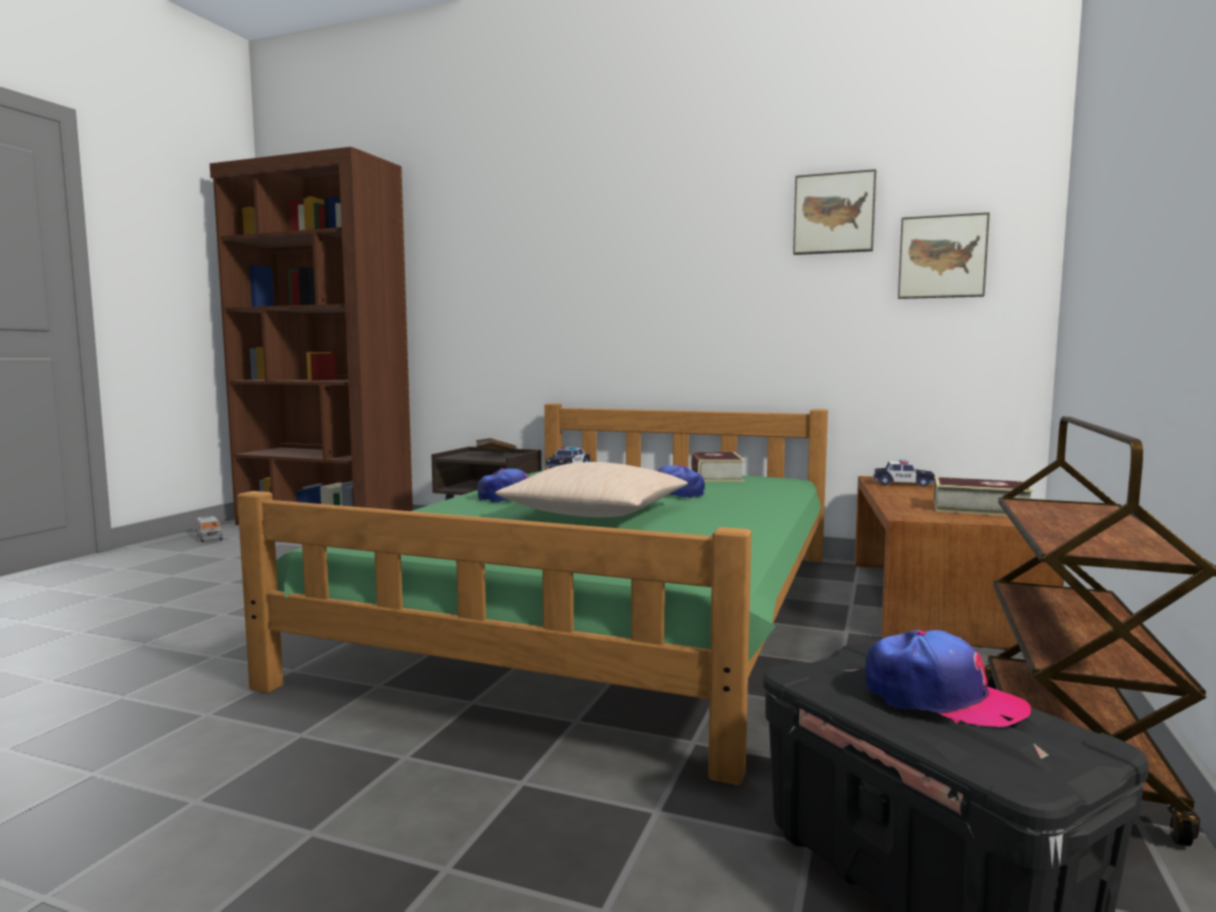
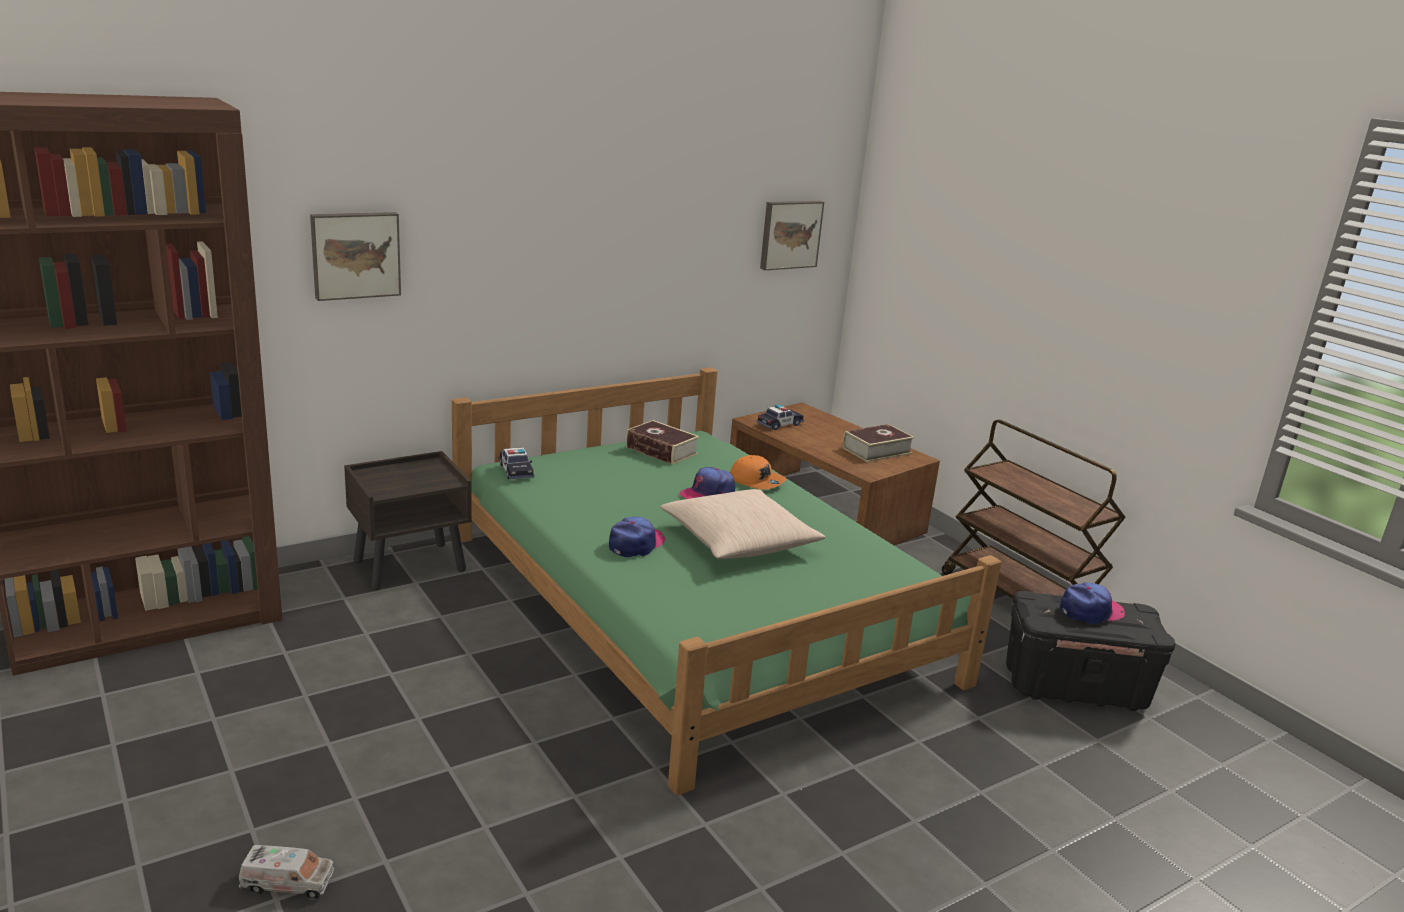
camera: 55 degrees left, 15 degrees up
toy truck [196,516,223,542] -> toy truck moved to [239,845,334,899]
brown book [476,438,517,453] -> none
picture [793,169,876,255] -> picture moved to [310,212,401,301]
none -> orange cap [730,455,786,490]

